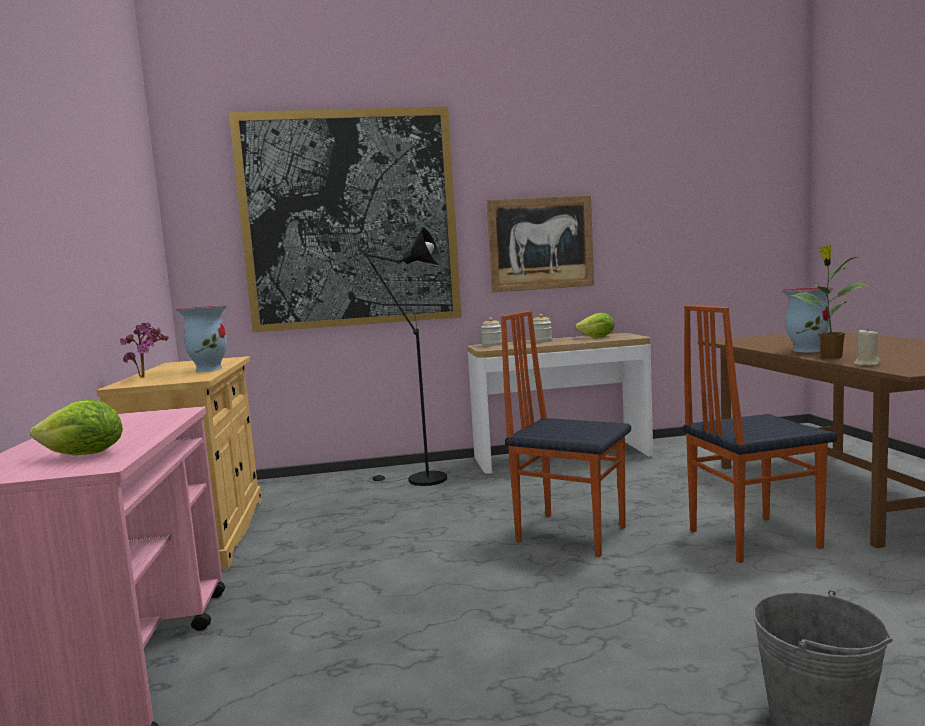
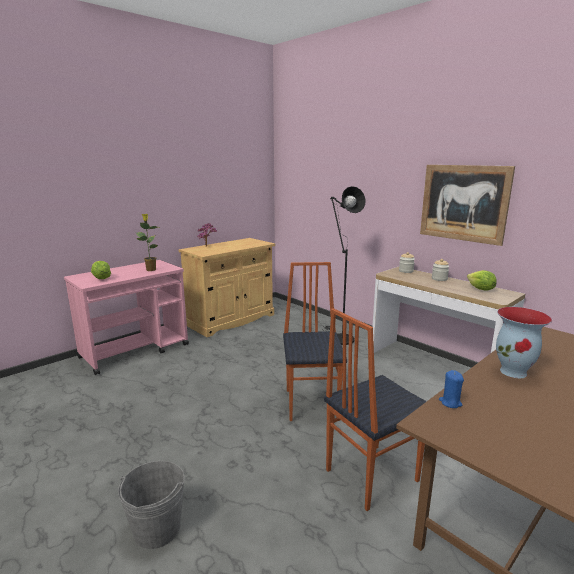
camera: 55 degrees right, 10 degrees up
vase [176,305,227,372] -> none
picture [229,106,462,333] -> none
chair [683,305,837,563] -> chair turned 75 degrees counterclockwise [324,308,427,511]
potted plant [790,245,871,359] -> potted plant moved to [136,214,160,271]
beige candle [854,328,881,366] -> blue candle [439,370,464,408]

